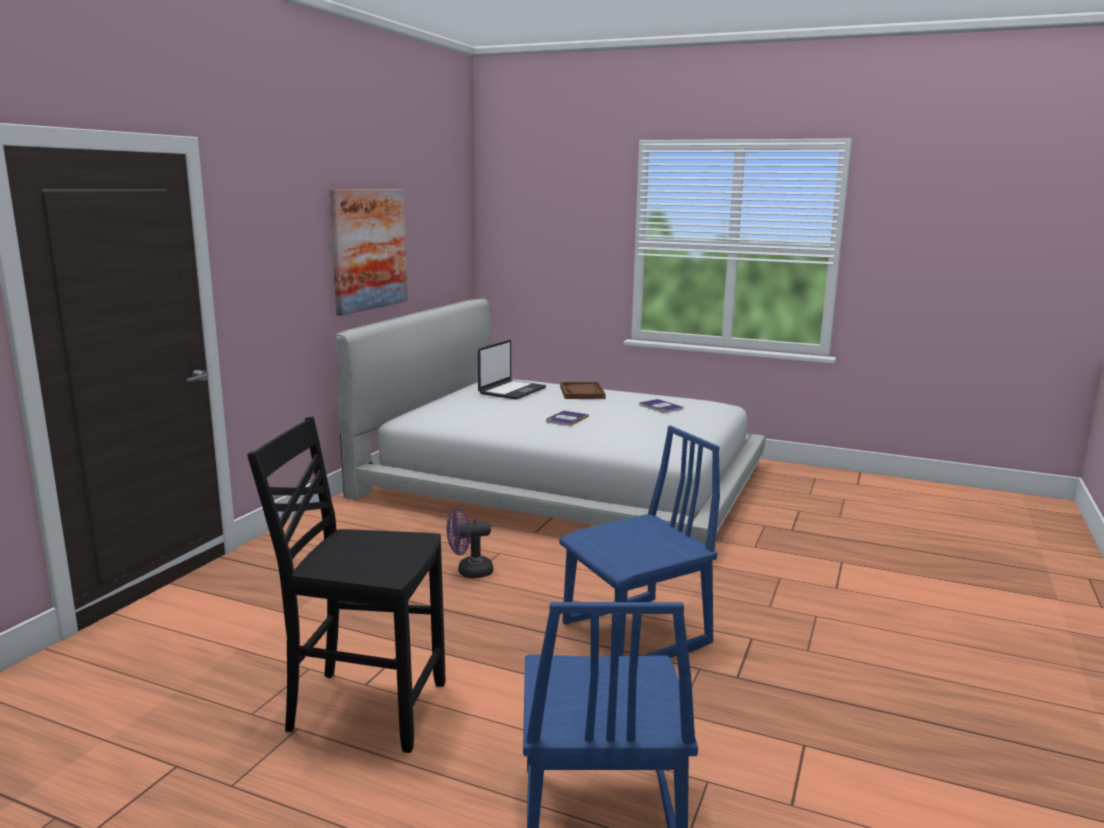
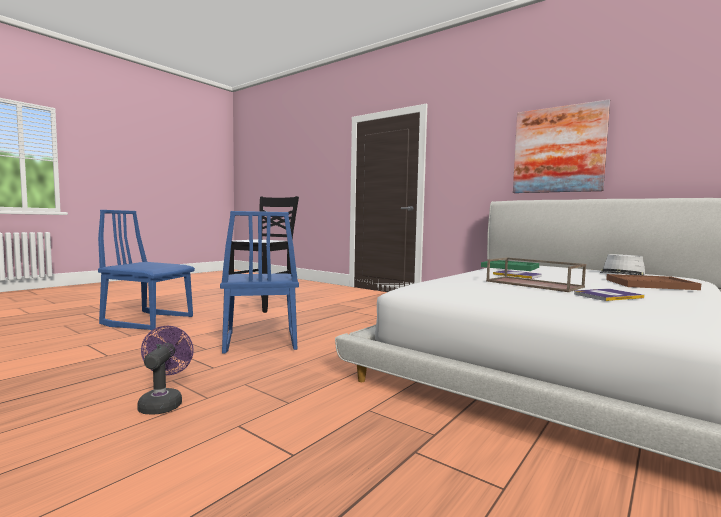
camera: 105 degrees right, 10 degrees down
purple fan [447,508,493,578] -> purple fan moved to [137,326,194,414]
laptop [478,340,546,400] -> grey hat [600,254,646,276]
none -> green tray [481,260,539,271]
none -> brown tray [486,257,586,292]

